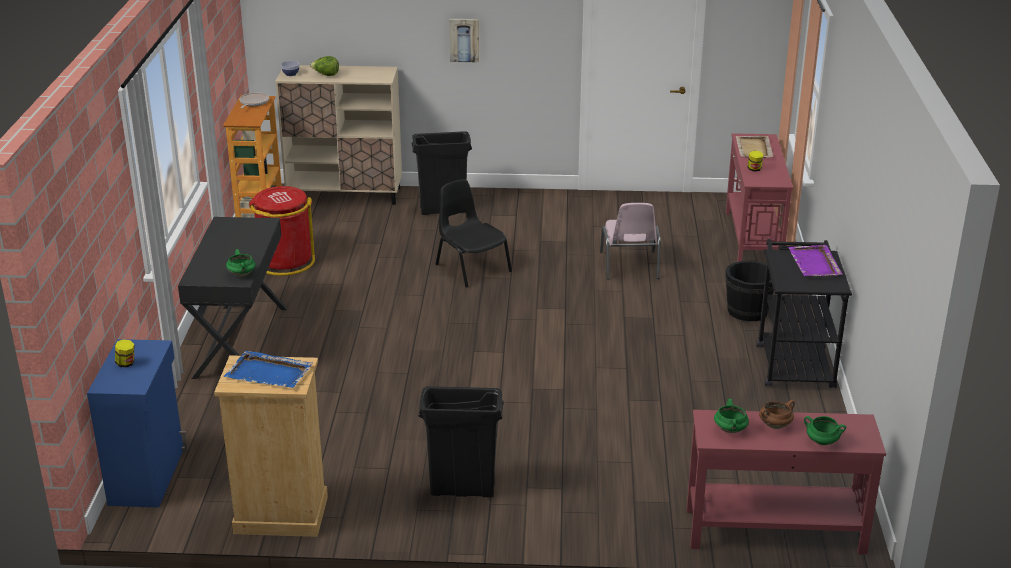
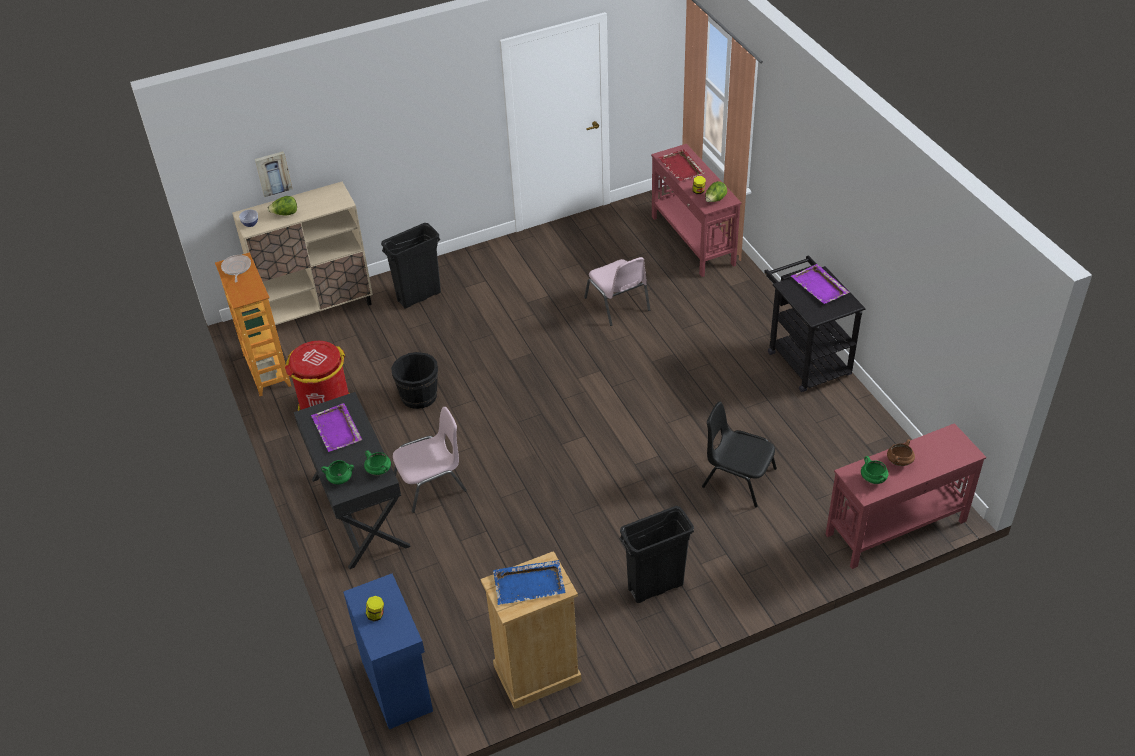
camera: 25 degrees left, 15 degrees up
black chair [436,179,512,288] -> black chair moved to [702,402,777,507]
picture [449,19,479,62] -> picture moved to [255,151,292,197]
black bucket [726,261,774,321] -> black bucket moved to [391,352,438,409]
beige tray [735,136,773,158] -> red tray [658,149,705,181]
green cooking pot [804,416,846,445] -> green cooking pot moved to [321,460,354,484]
none -> purple tray [311,403,362,452]
none -> pink chair [393,407,467,513]
none -> lettuce [705,181,727,202]

